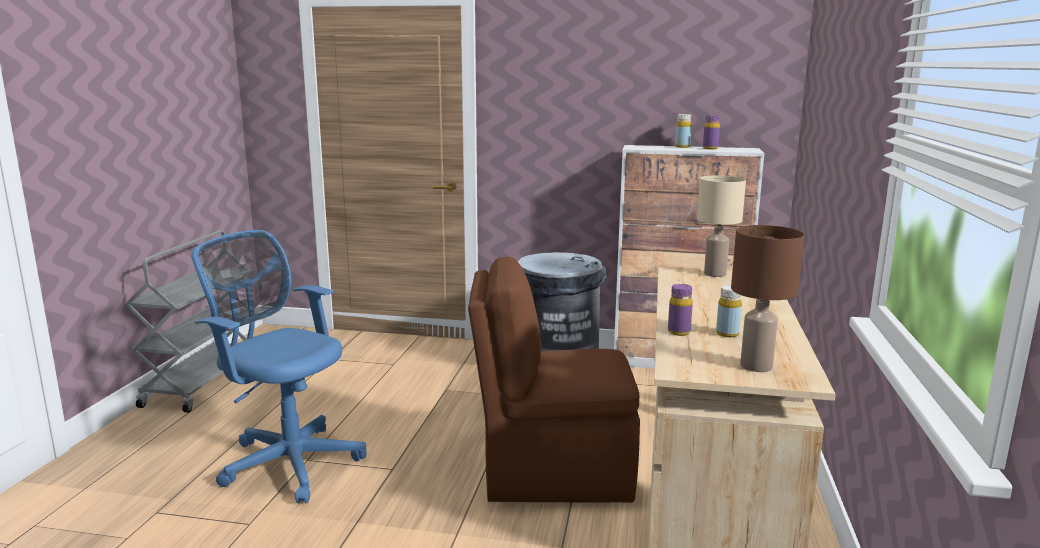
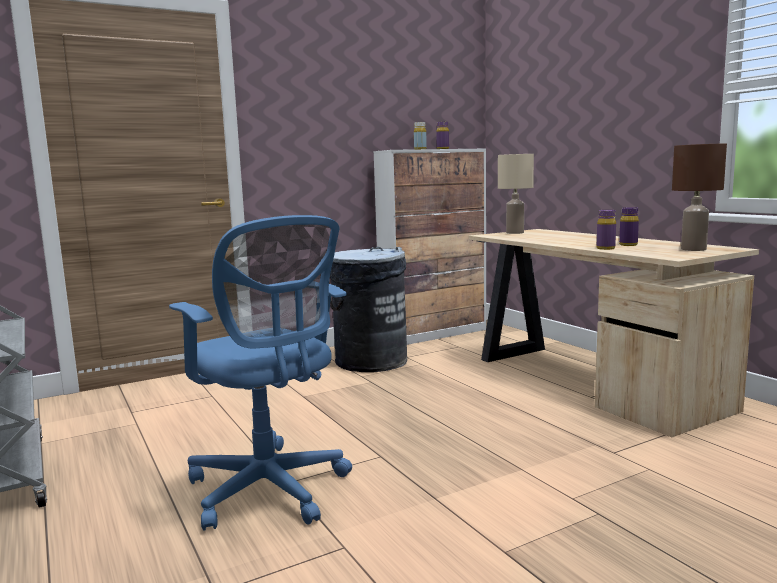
camera: 40 degrees left, 5 degrees down
blue office chair [191,230,366,503] -> blue office chair turned 120 degrees counterclockwise [169,215,352,531]
brown chair [468,256,640,503] -> none
yellow bottle [716,285,742,337] -> purple bottle [619,207,639,246]

